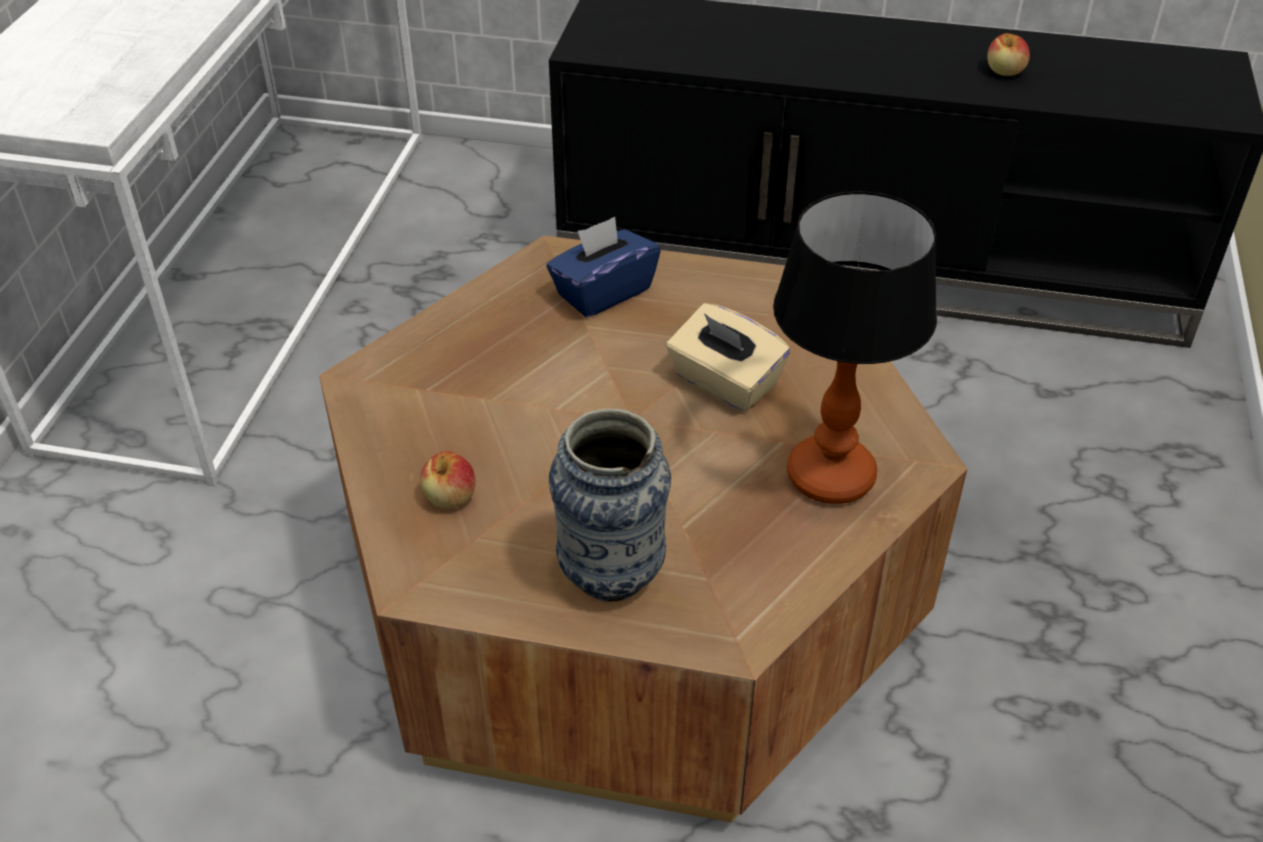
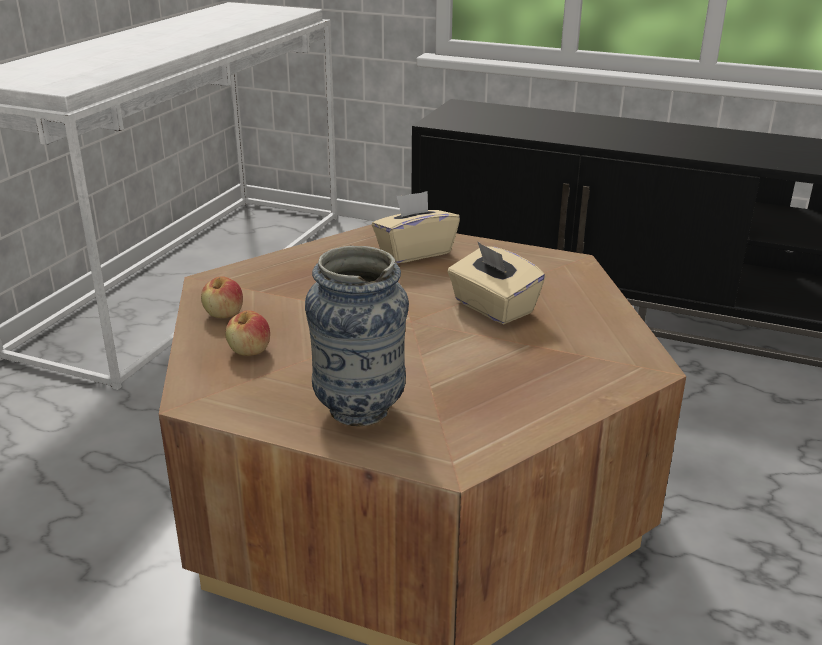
camera: 10 degrees right, 15 degrees down
blue tissue box [546,217,661,317] -> beige tissue box [372,191,460,264]
table lamp [773,191,937,504] -> none
apple [987,33,1030,76] -> apple moved to [201,276,243,318]

